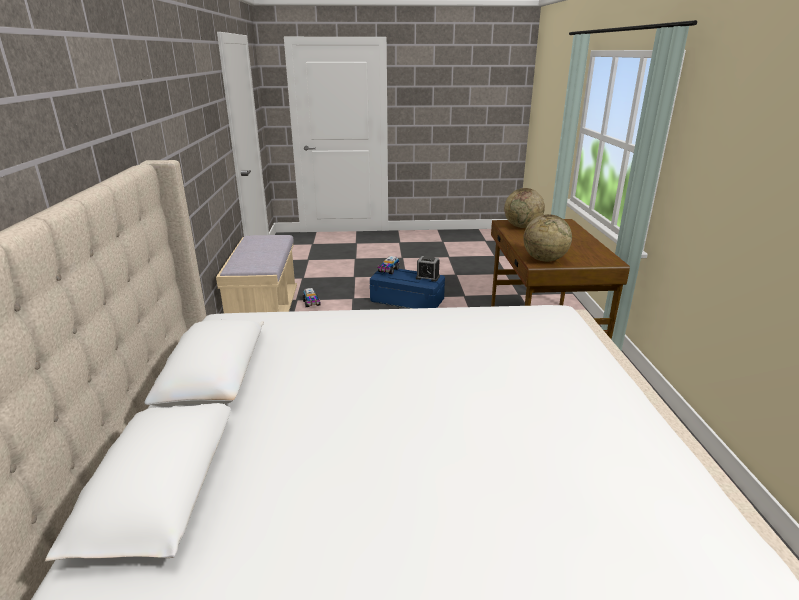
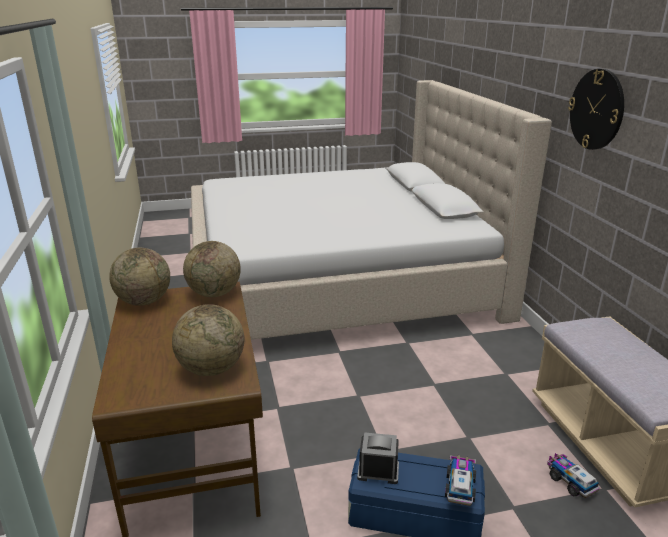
camera: 170 degrees right, 0 degrees up
none -> globe [109,248,170,306]
none -> wall clock [568,69,624,150]

